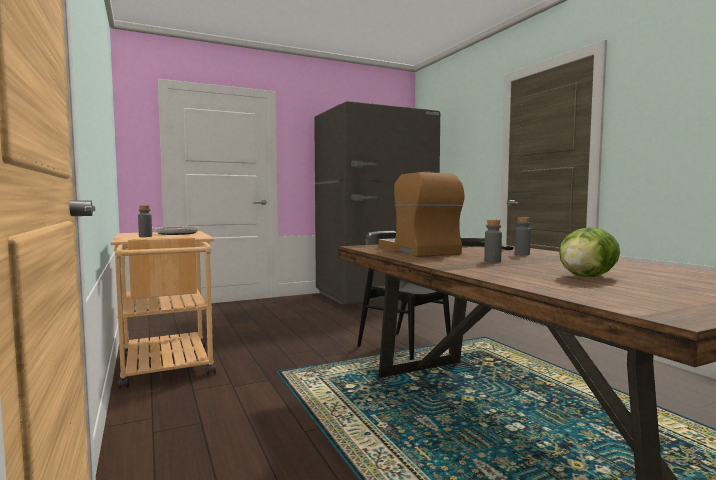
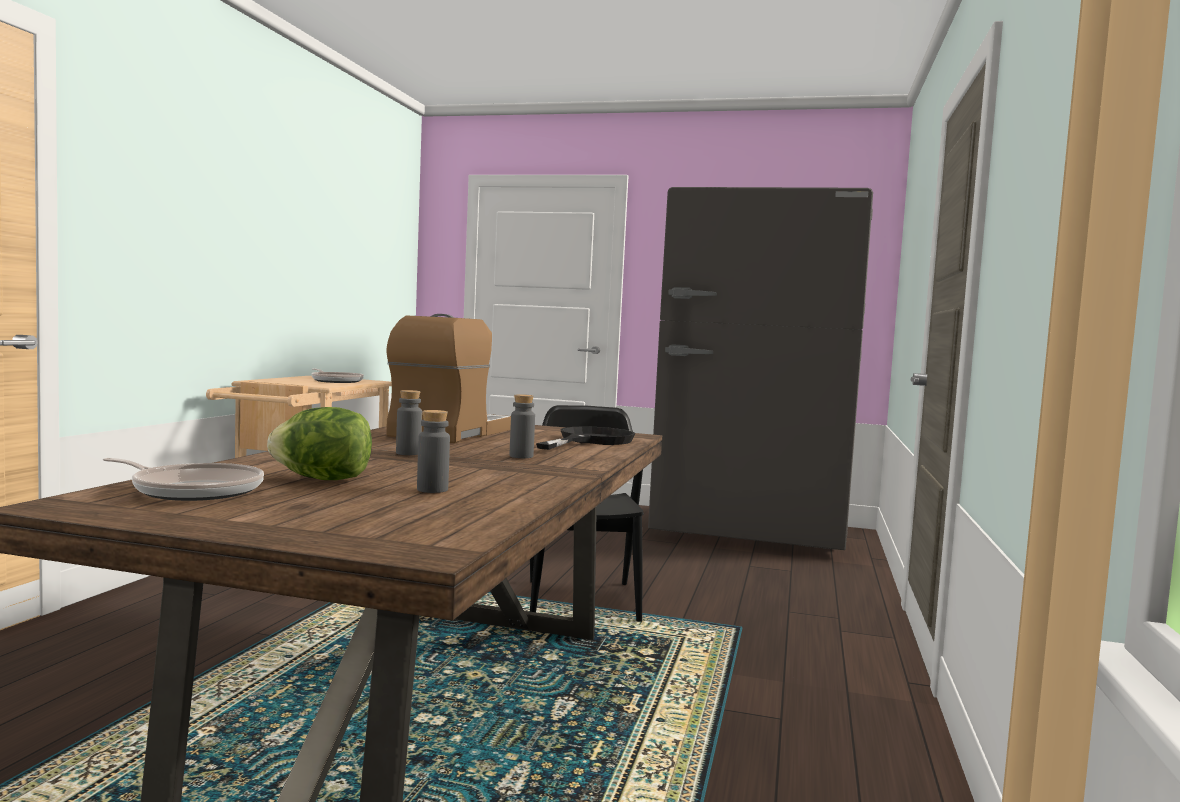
camera: 40 degrees right, 0 degrees up
grey bottle [138,205,152,237] -> grey bottle moved to [417,410,450,493]
none -> frying pan [103,458,264,501]

